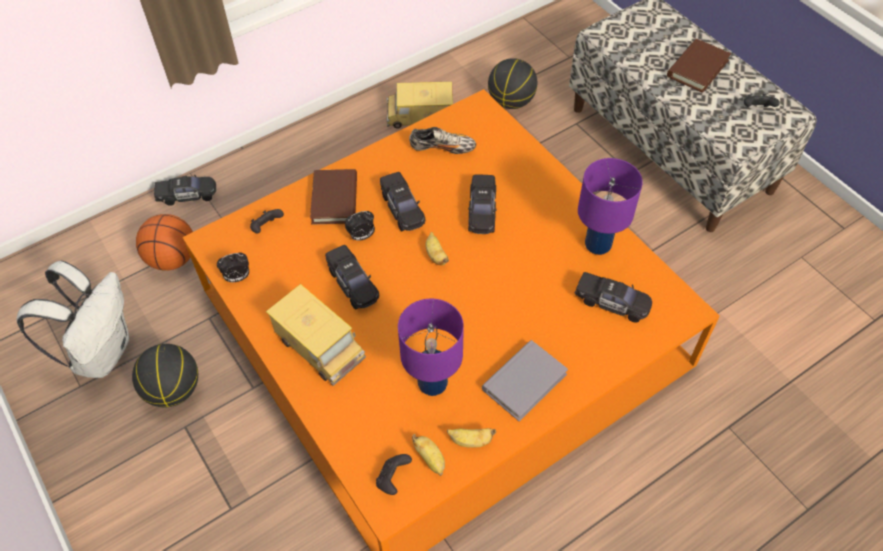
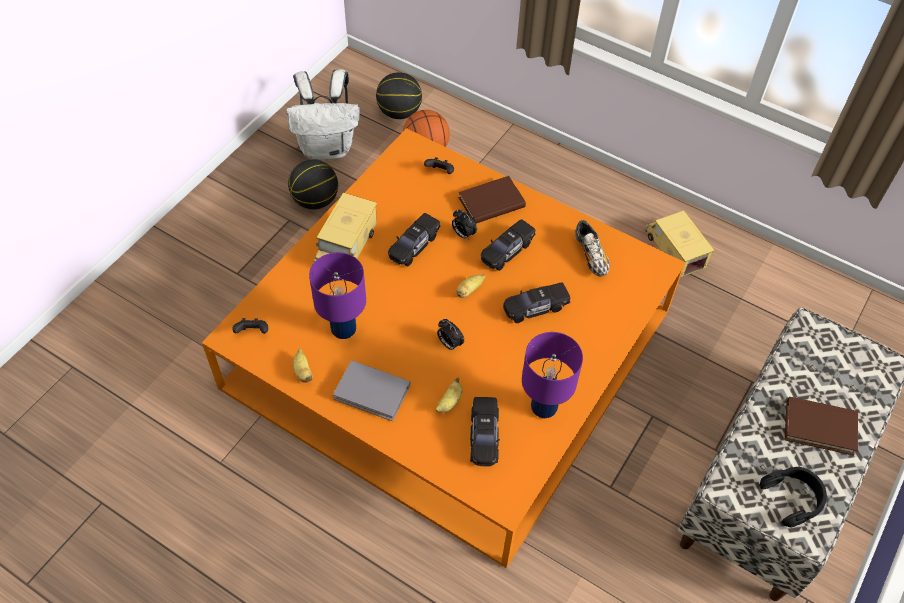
camera: 65 degrees right, 0 degrees up
black toy car [154,175,216,206] -> none
alarm clock [217,252,249,282] -> alarm clock moved to [437,319,464,351]
banana [412,434,445,476] -> banana moved to [435,377,463,413]
basketball [488,58,537,109] -> basketball moved to [376,72,422,119]
black game controller [744,94,780,107] -> black headphones [759,467,827,527]

